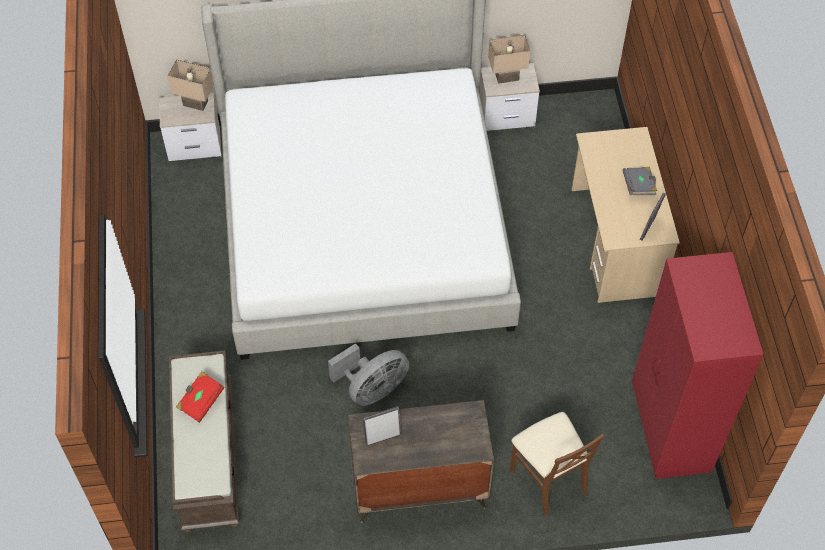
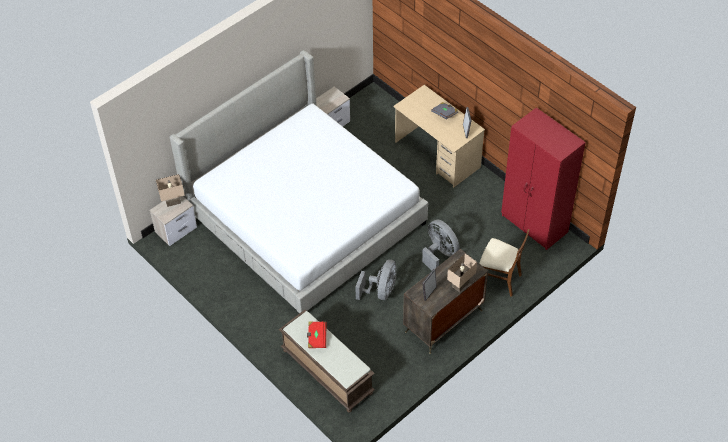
camera: 35 degrees left, 5 degrees down
beige table lamp [488,34,530,84] -> beige table lamp moved to [447,253,477,292]
none -> grey fan [422,220,459,270]

